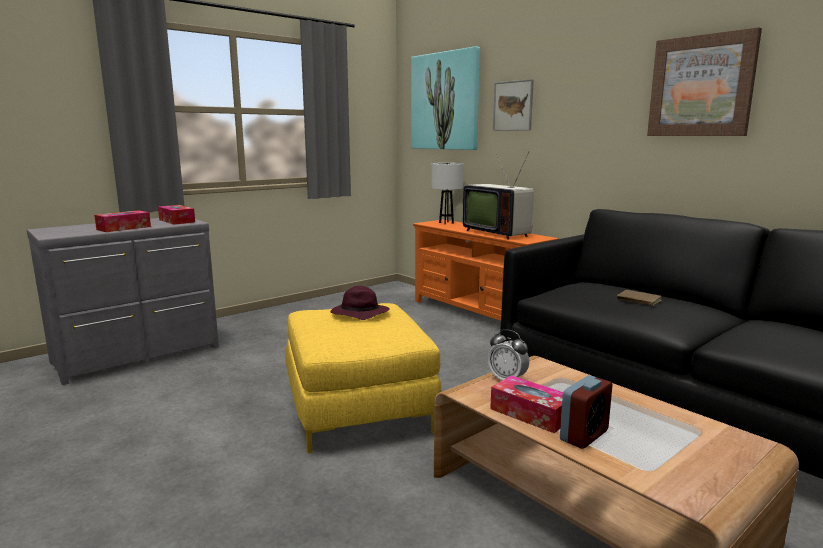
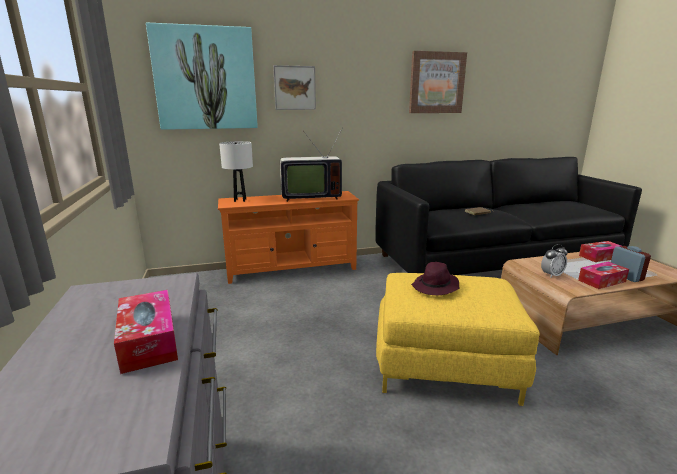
camera: 65 degrees left, 5 degrees up
tissue box [158,205,195,225] -> tissue box moved to [579,241,621,262]

